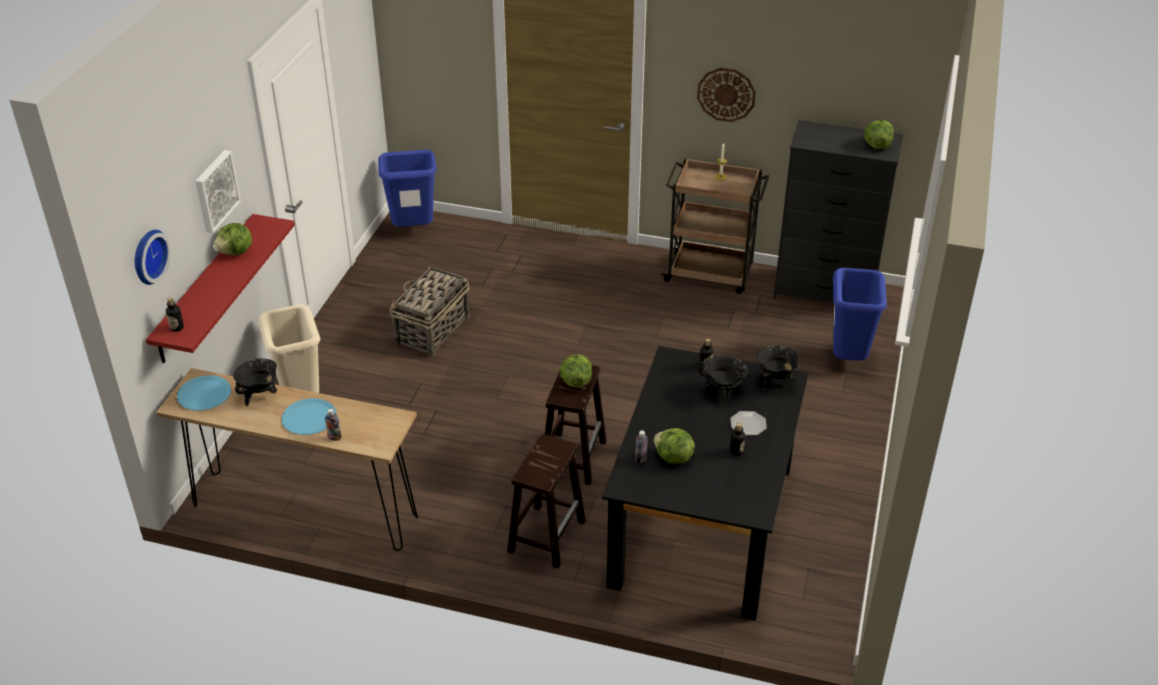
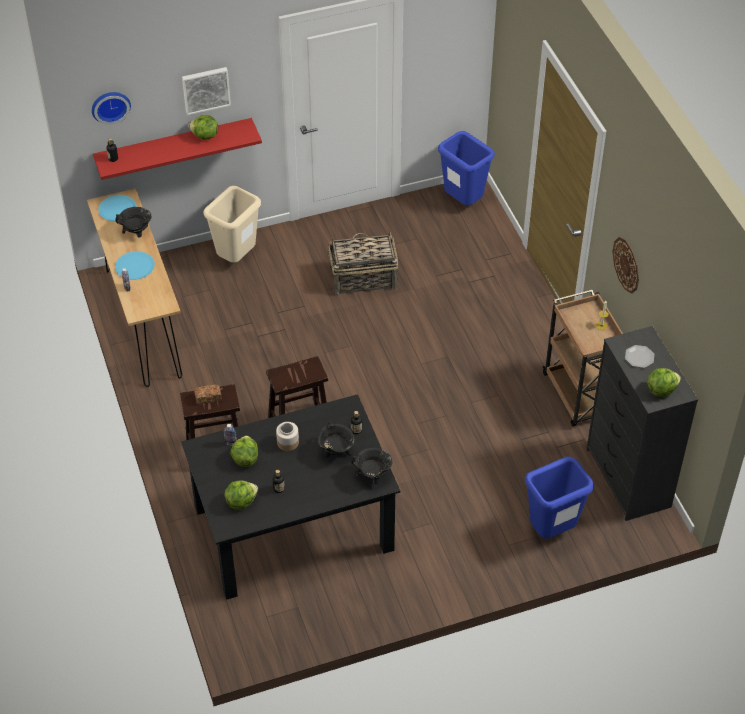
camera: 55 degrees right, 10 degrees up
lettuce [559,355,592,388] -> lettuce moved to [224,481,258,510]
plate [730,411,767,436] -> plate moved to [625,345,655,368]
none -> bread [194,385,221,404]
none -> jar [276,422,299,451]

